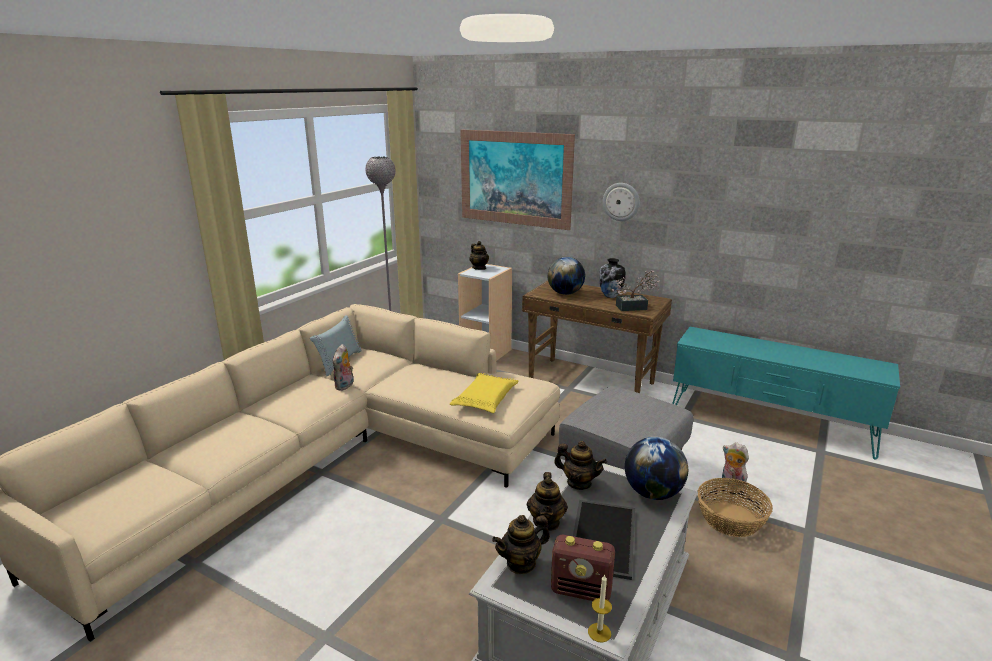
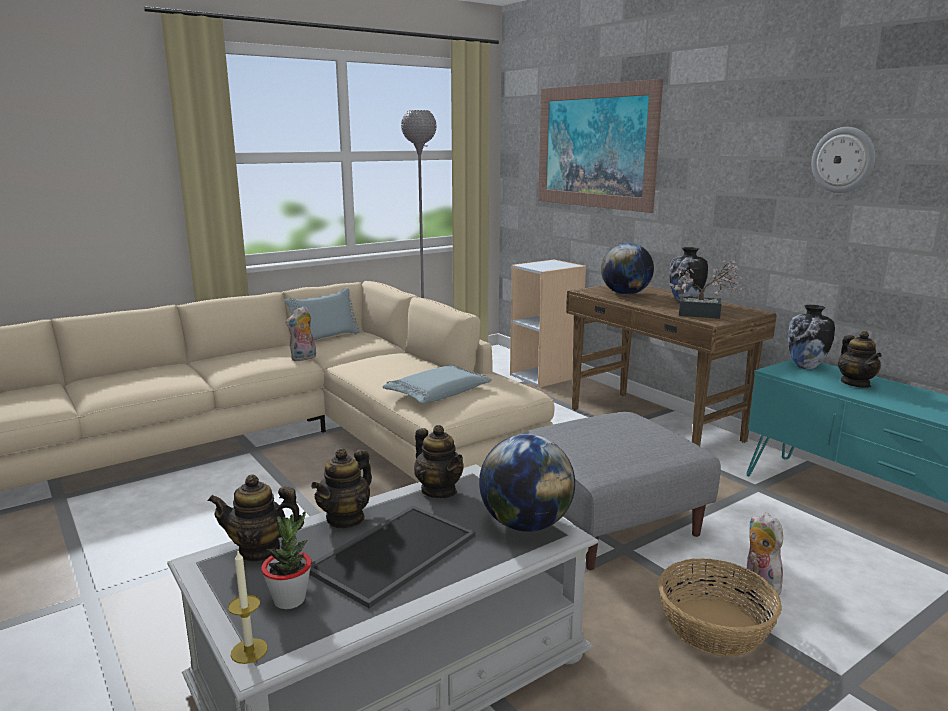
camera: 25 degrees right, 5 degrees down
yellow pillow [450,373,519,413] -> blue pillow [383,365,492,404]
teapot [469,241,489,270] -> teapot moved to [838,331,882,388]
radio [551,535,615,601] -> potted plant [261,511,312,609]
wall clock [603,183,640,221] -> wall clock moved to [812,127,875,193]
none -> vase [788,305,835,369]

